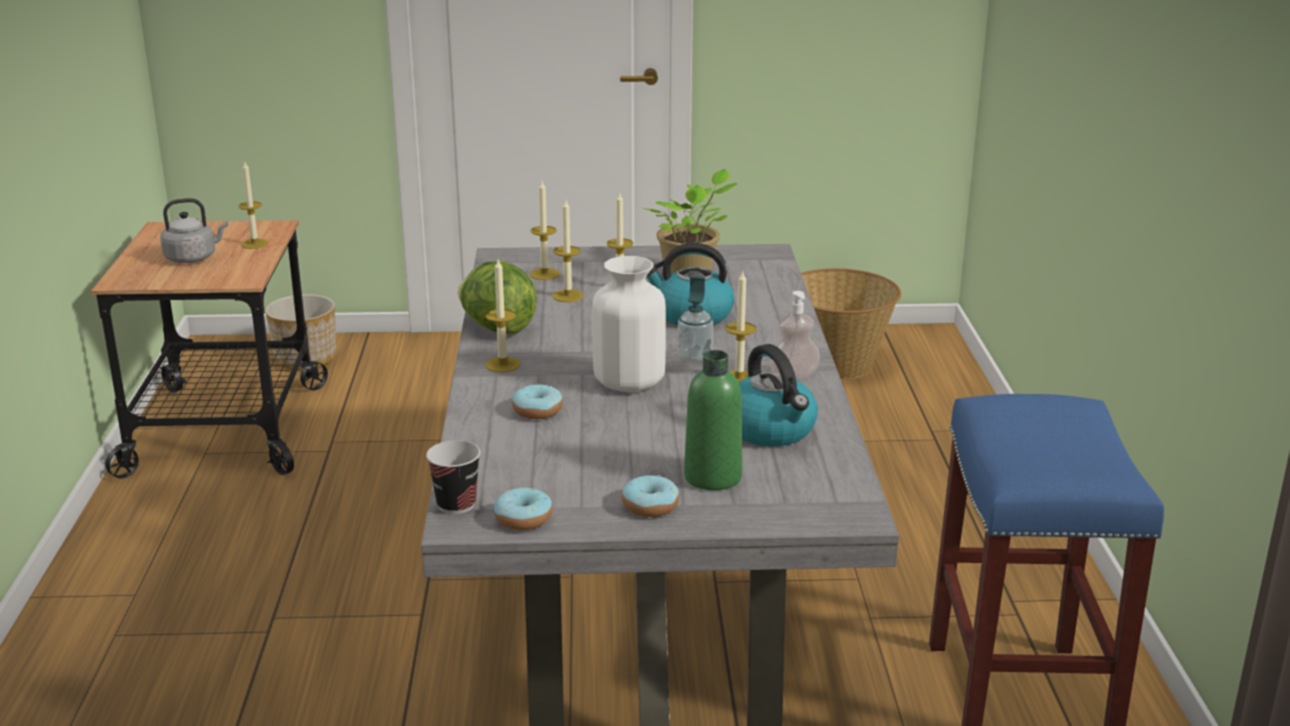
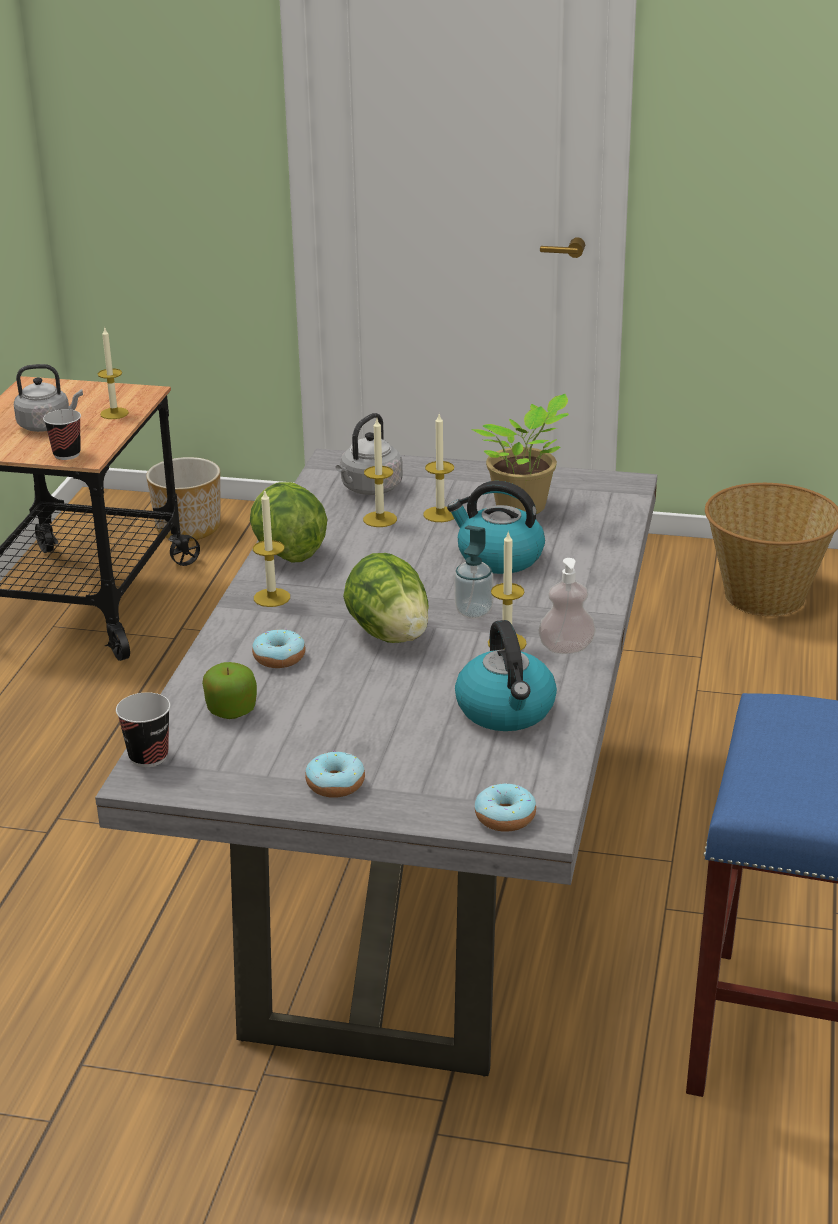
camera: 15 degrees right, 5 degrees up
donut [494,487,553,530] -> donut moved to [475,783,536,832]
candle [530,181,560,280] -> grey kettle [335,413,403,495]
white vase [592,256,666,392] -> lettuce [343,553,429,643]
green bottle [684,350,742,490] -> none
none -> cup [43,409,81,460]
none -> apple [202,662,257,719]

